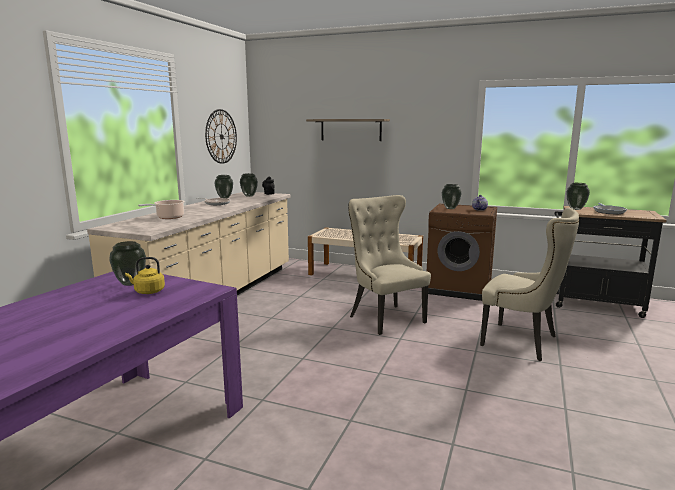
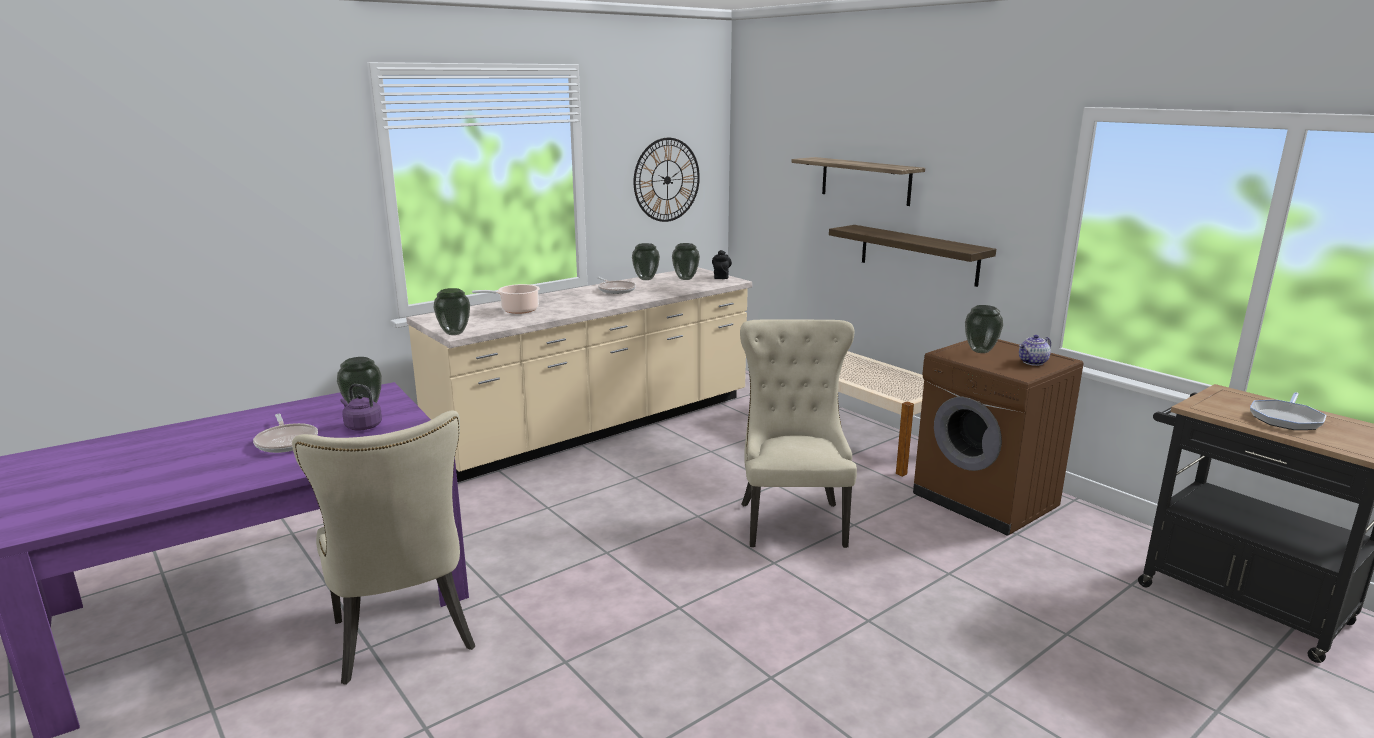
camera: 30 degrees right, 5 degrees up
yellow kettle [125,257,165,294] -> purple kettle [341,384,382,430]
beige chair [480,208,579,361] -> beige chair moved to [292,411,475,685]
vase [567,183,590,210] -> vase moved to [433,288,470,335]
none -> frying pan [253,414,318,453]
none -> shelf [829,225,996,287]

